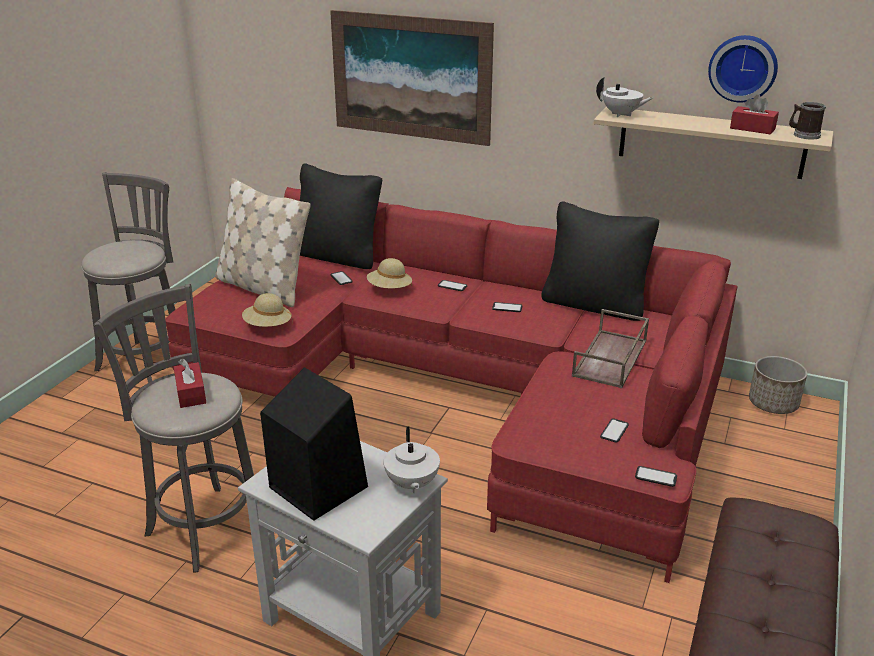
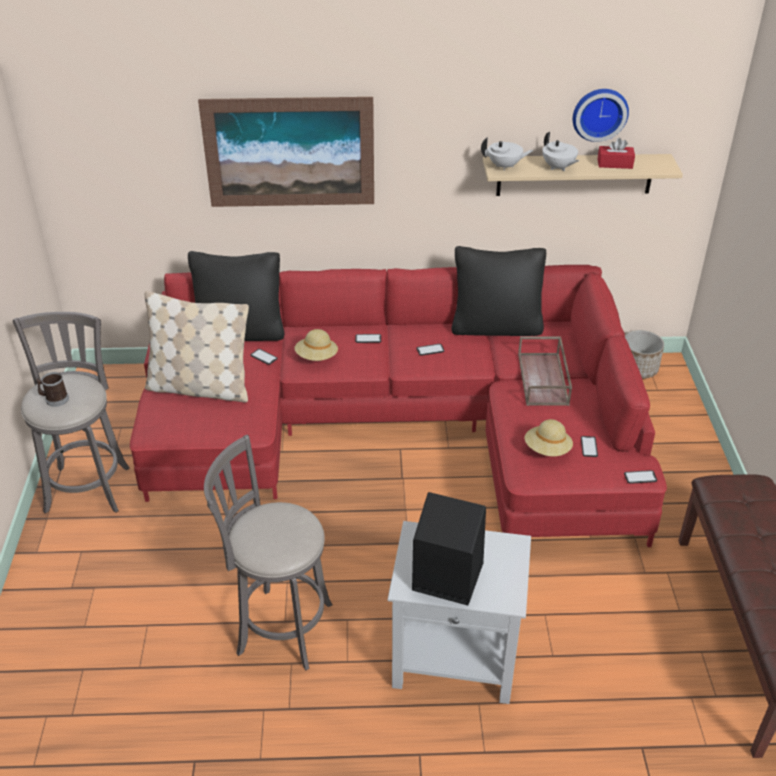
camera: 25 degrees left, 10 degrees up
red tissue box [174,359,206,408] -> none
beige hat [242,293,292,327] -> beige hat moved to [525,419,573,456]
white teapot [384,426,440,493] -> white teapot moved to [543,132,579,171]
mug [789,102,826,139] -> mug moved to [36,372,69,407]

